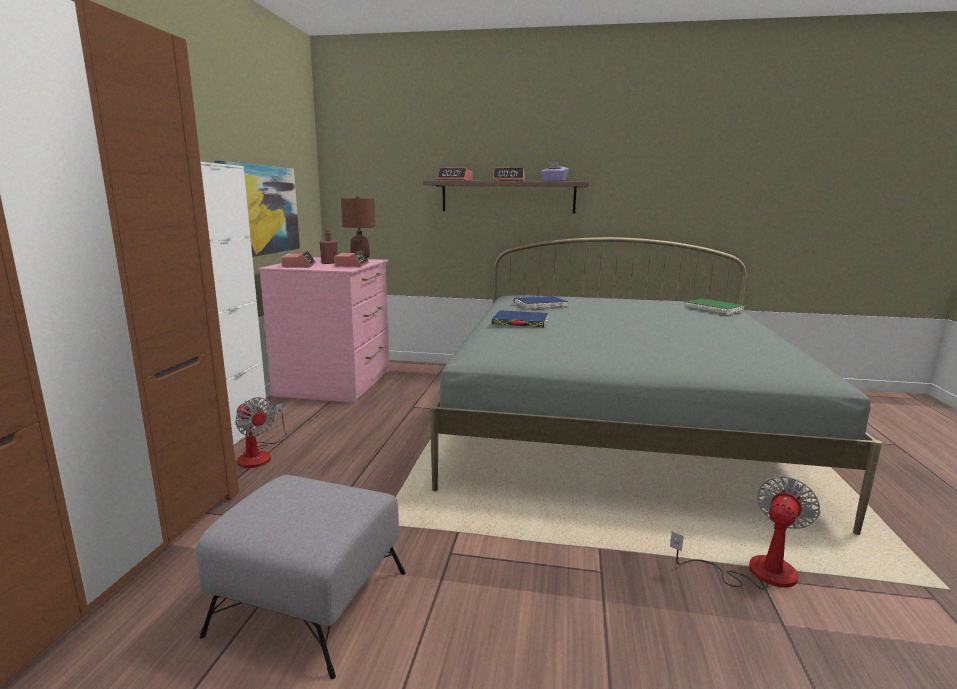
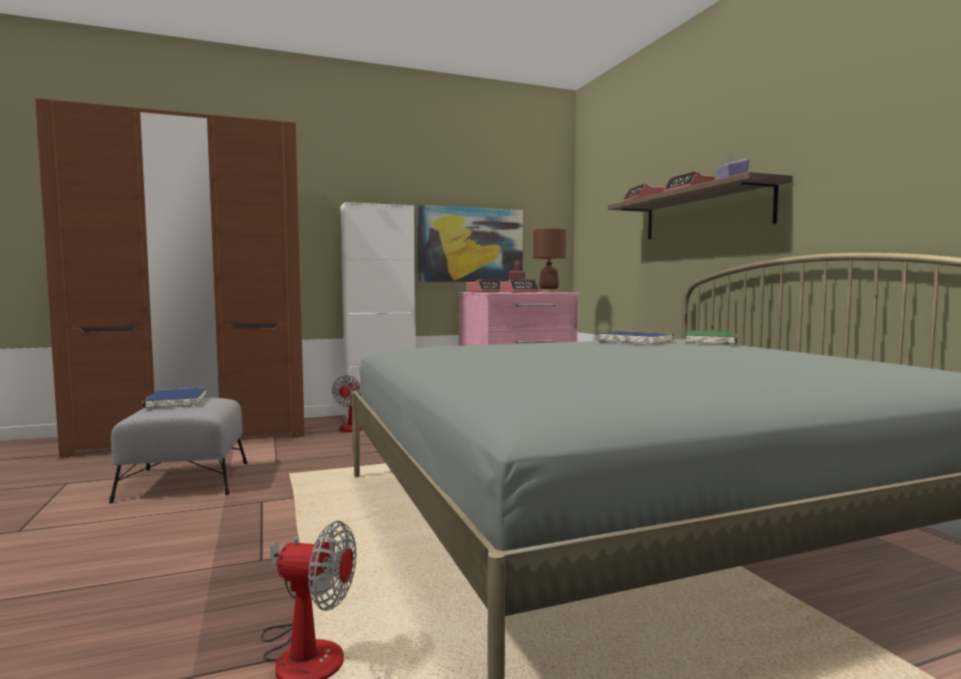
camera: 60 degrees right, 10 degrees down
blue book [492,310,548,327] -> blue book moved to [142,387,207,408]
green book [684,299,745,315] -> green book moved to [685,331,739,344]

